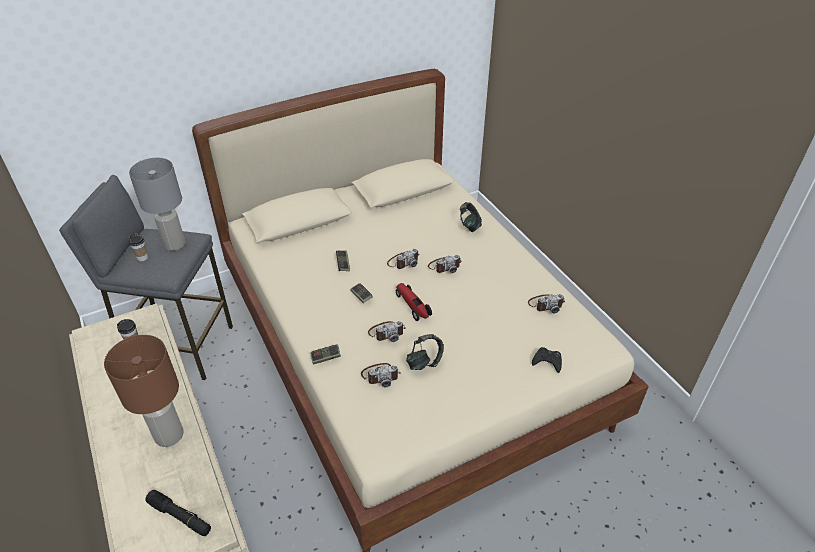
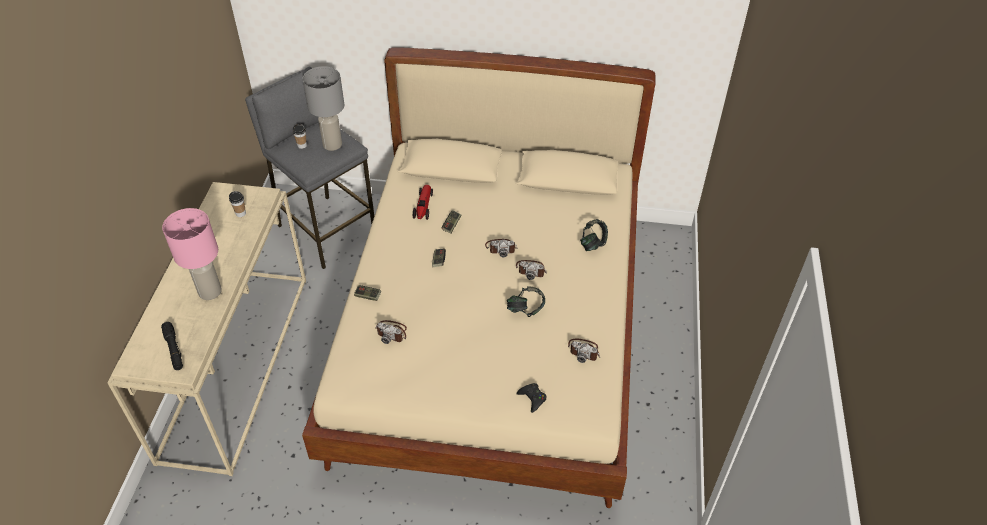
camera: 35 degrees right, 5 degrees up
brown table lamp [104,335,184,447] -> pink table lamp [162,208,222,300]
camera [368,321,406,342] -> none
toy car [396,283,432,321] -> toy car moved to [413,185,433,220]
headphones [406,334,444,370] -> headphones moved to [507,286,545,317]

